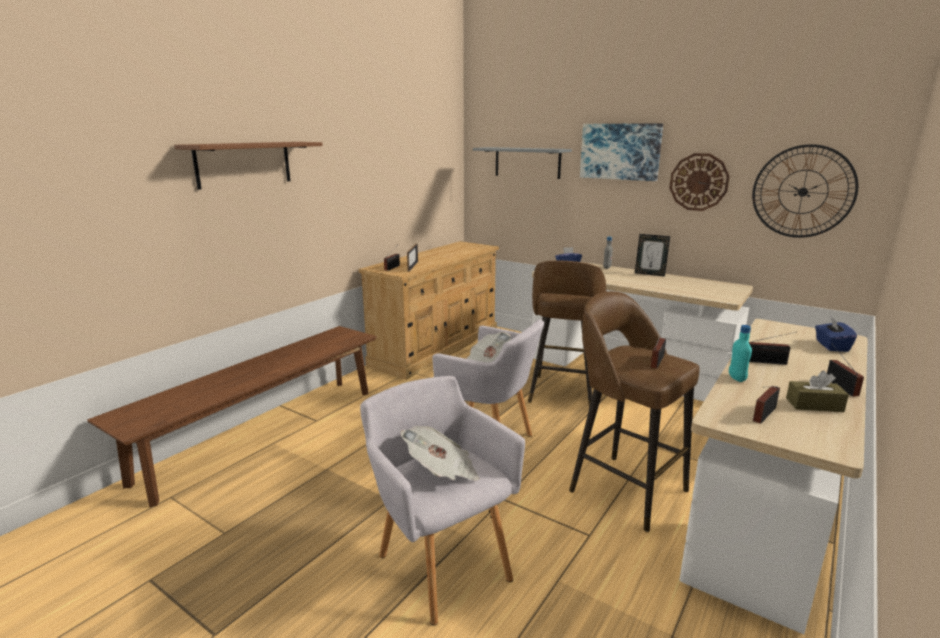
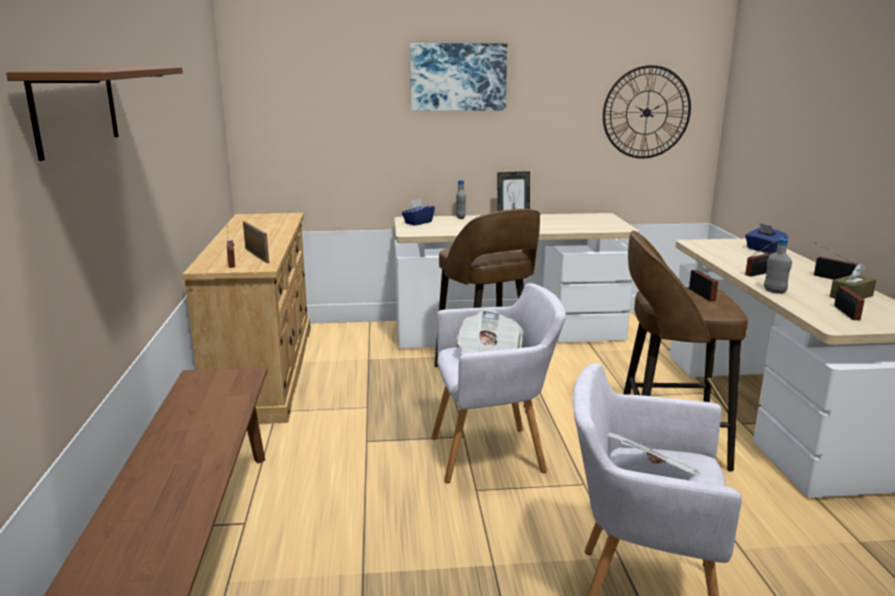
camera: 40 degrees left, 0 degrees up
grey shelf [473,147,572,179] -> none
wall clock [669,153,730,211] -> none
turquoise bottle [729,325,752,382] -> grey bottle [764,238,792,294]

